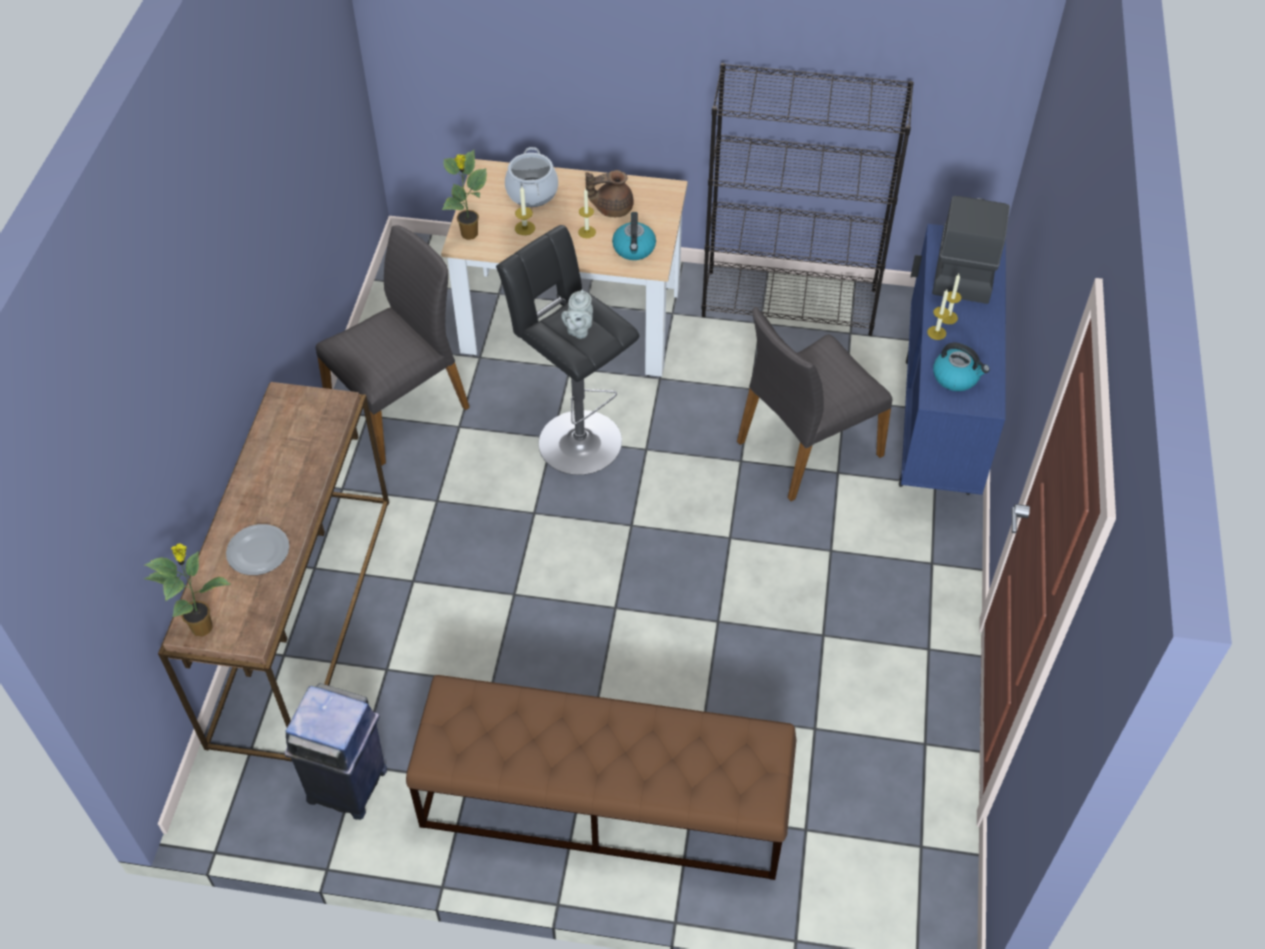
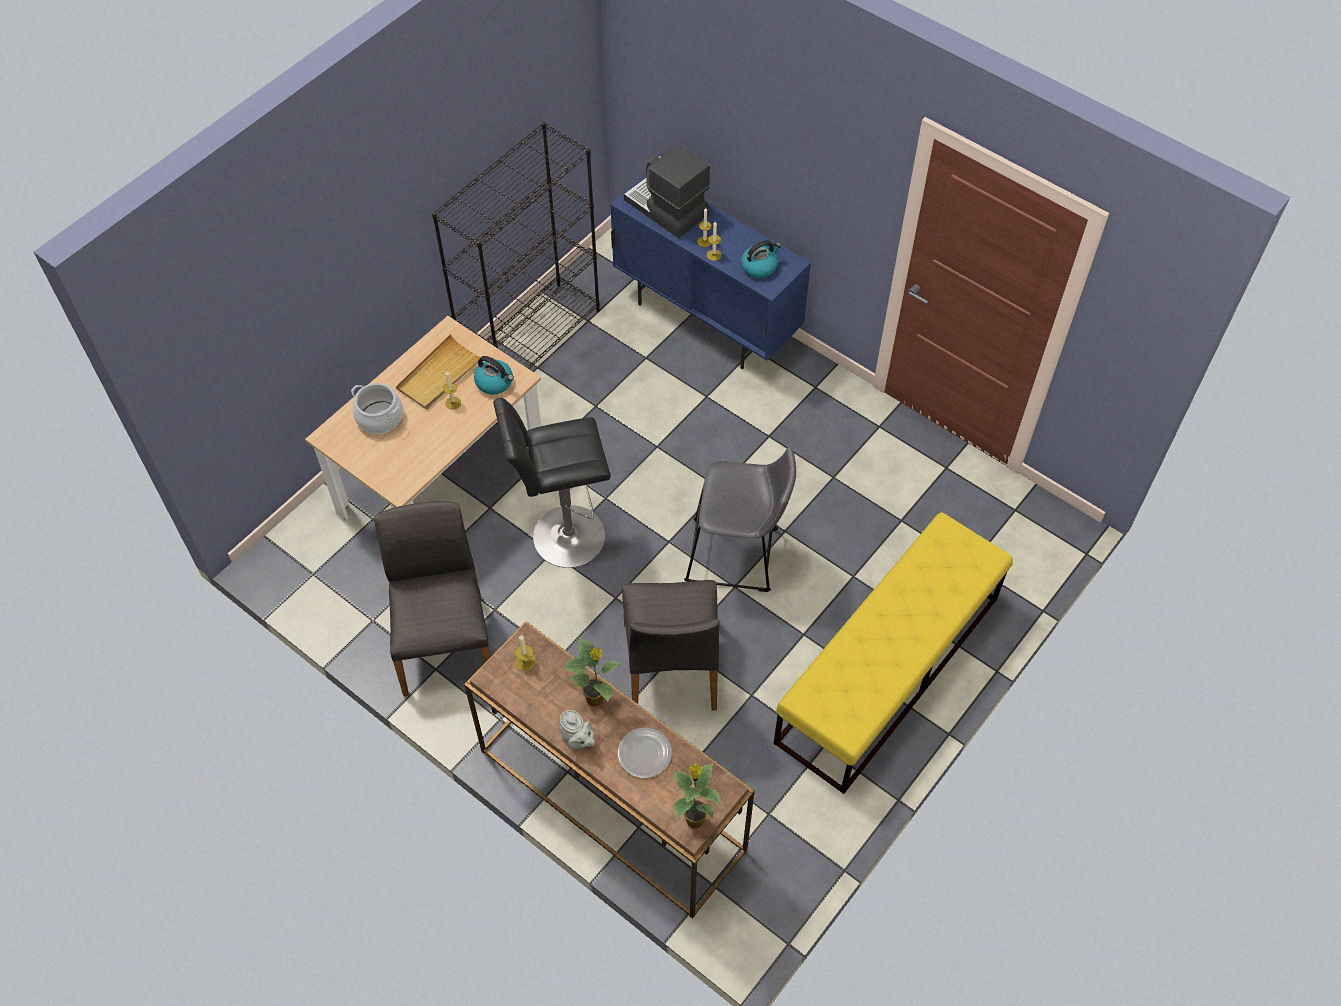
camera: 60 degrees left, 5 degrees up
blue trash can [284,683,387,820] -> none
brown bench [406,675,796,880] -> yellow bench [774,512,1013,794]
potted plant [442,150,487,240] -> potted plant moved to [562,637,621,706]
candle [515,187,535,235] -> candle moved to [515,635,536,671]
grey teapot [561,289,593,339] -> grey teapot moved to [559,710,595,750]
brown teapot [586,170,634,217] -> beige tray [396,334,481,410]
grey chair [737,307,892,501] -> grey chair moved to [622,580,720,710]
none -> grey stool [684,448,796,592]

